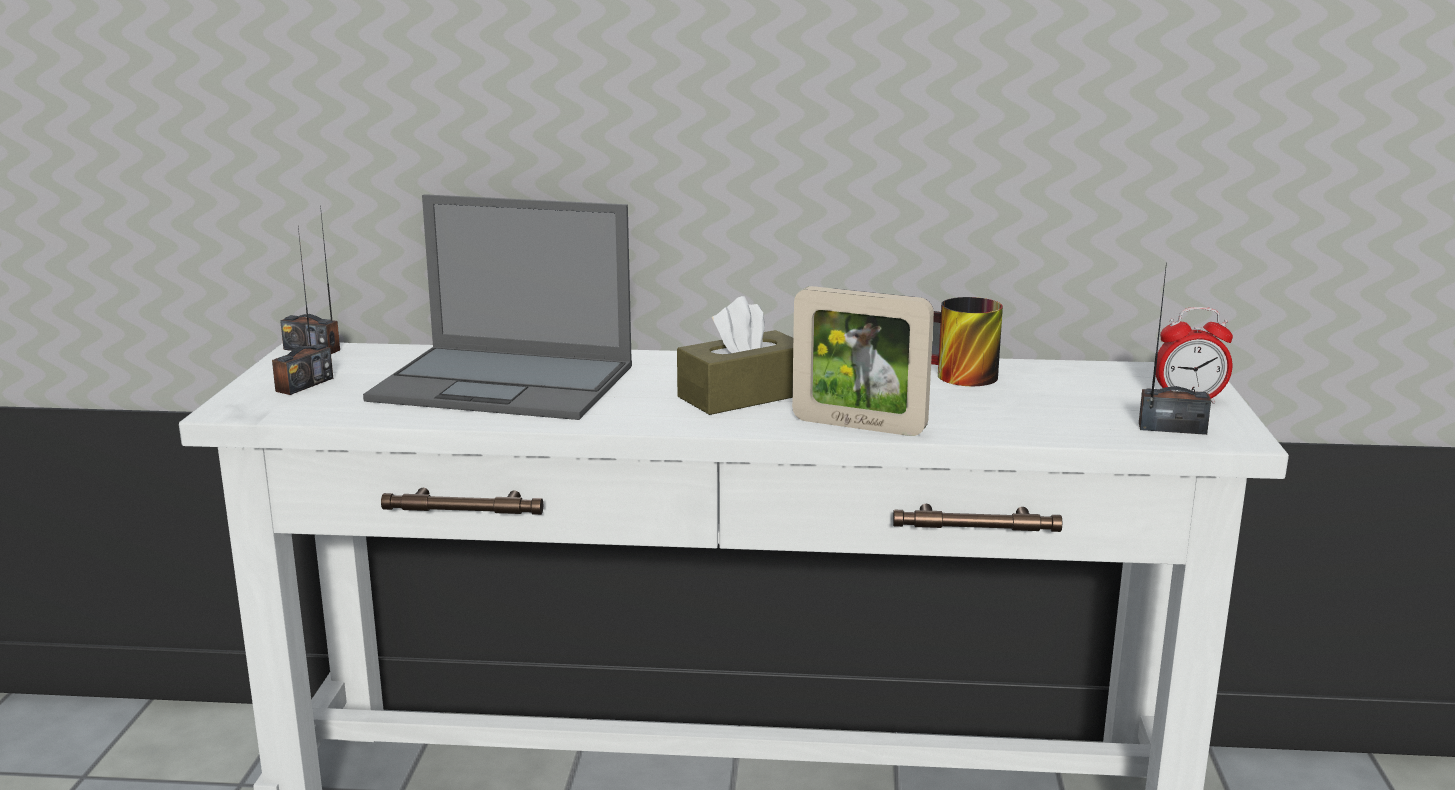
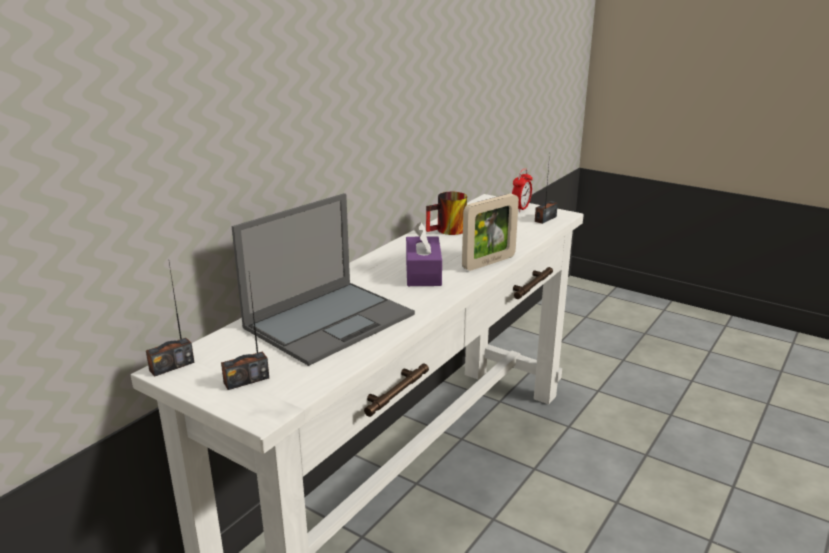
camera: 60 degrees left, 5 degrees up
radio [272,227,333,395] -> radio turned 90 degrees clockwise [221,274,269,390]
brown tissue box [677,296,793,415] -> purple tissue box [406,222,442,286]

